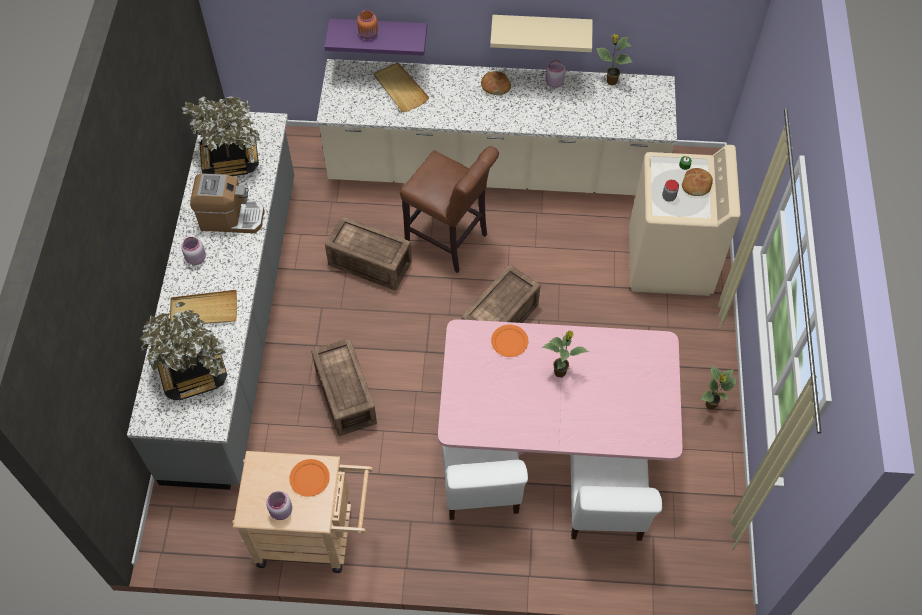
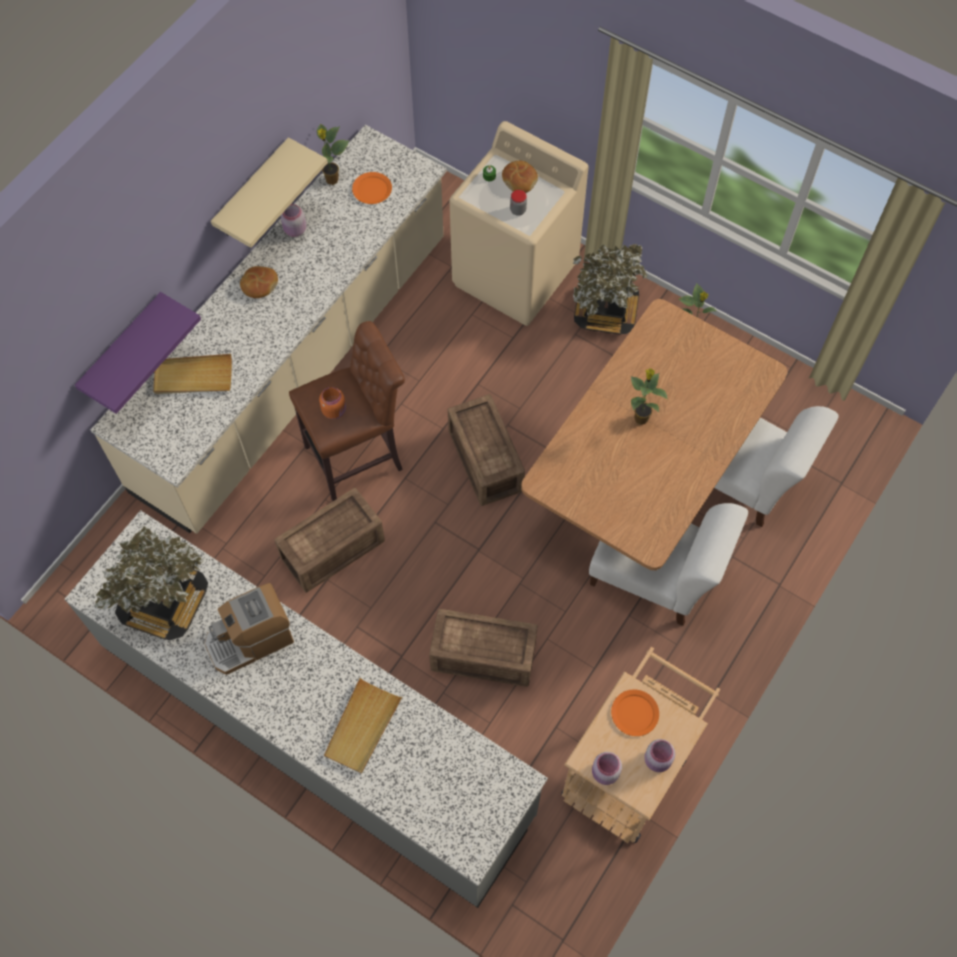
camera: 60 degrees left, 5 degrees up
potted plant [140,302,227,400] -> potted plant moved to [573,244,648,335]
pink jar [182,237,206,265] -> pink jar moved to [592,752,622,785]
coffee machine [190,173,265,233] -> coffee machine turned 150 degrees counterclockwise [204,583,294,675]
orange jar [357,10,378,39] -> orange jar moved to [319,387,346,419]
pink dining table [438,319,683,461] -> brown dining table [521,299,787,570]
orange plate [491,325,528,357] -> orange plate moved to [352,172,392,204]

